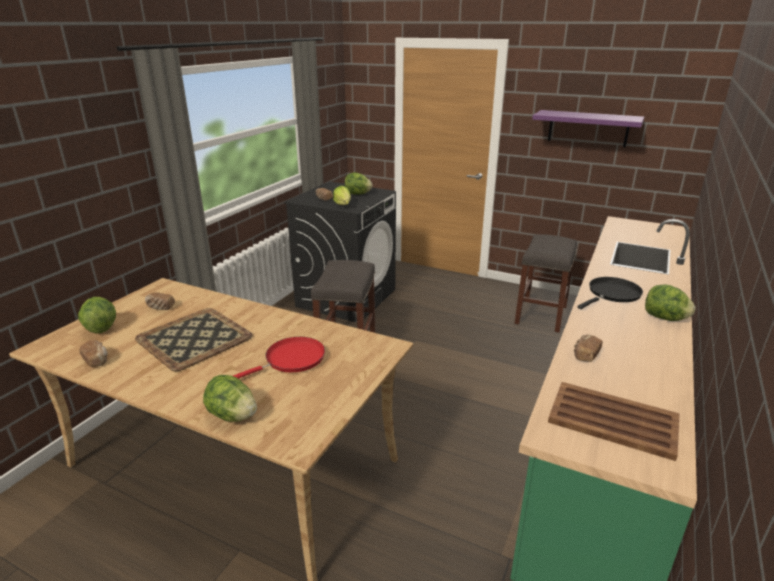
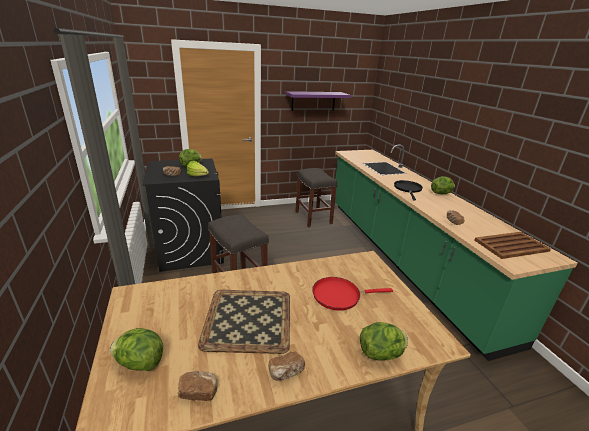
camera: 45 degrees left, 0 degrees up
bread [145,292,175,310] -> bread moved to [268,351,305,381]
red frying pan [233,337,325,379] -> red frying pan turned 105 degrees counterclockwise [312,277,393,310]

